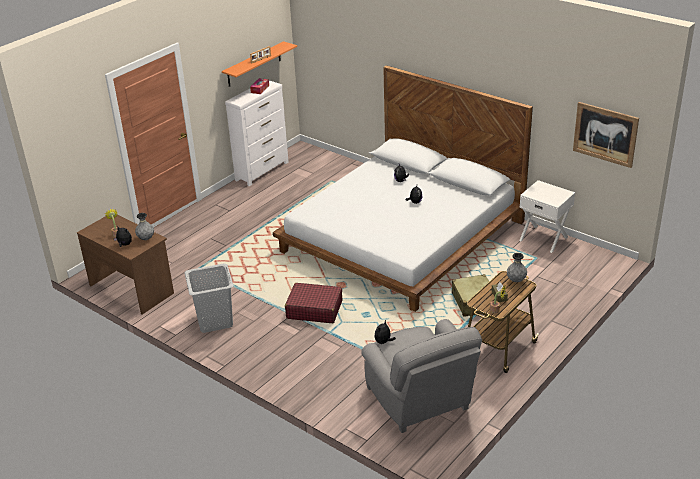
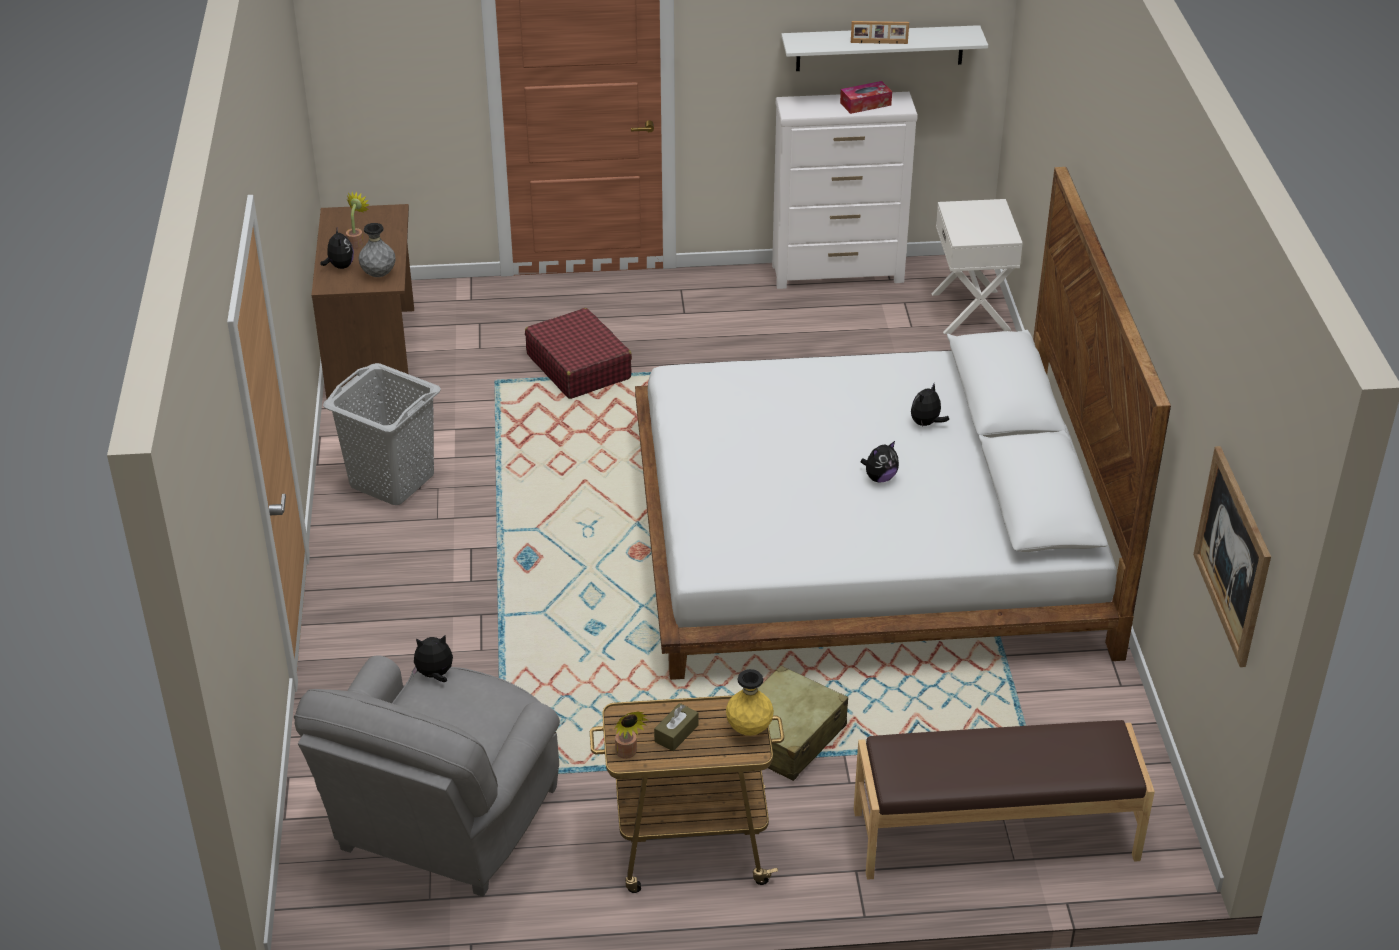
camera: 45 degrees right, 5 degrees up
orange shelf [222,41,297,87] -> white shelf [782,25,988,71]
red suitcase [285,283,342,323] -> red suitcase moved to [525,308,632,399]
grey vase [507,253,527,282] -> yellow vase [726,669,774,736]
white nightstand [519,180,575,253] -> white nightstand moved to [931,199,1023,334]
none -> brown bench [854,720,1155,880]

